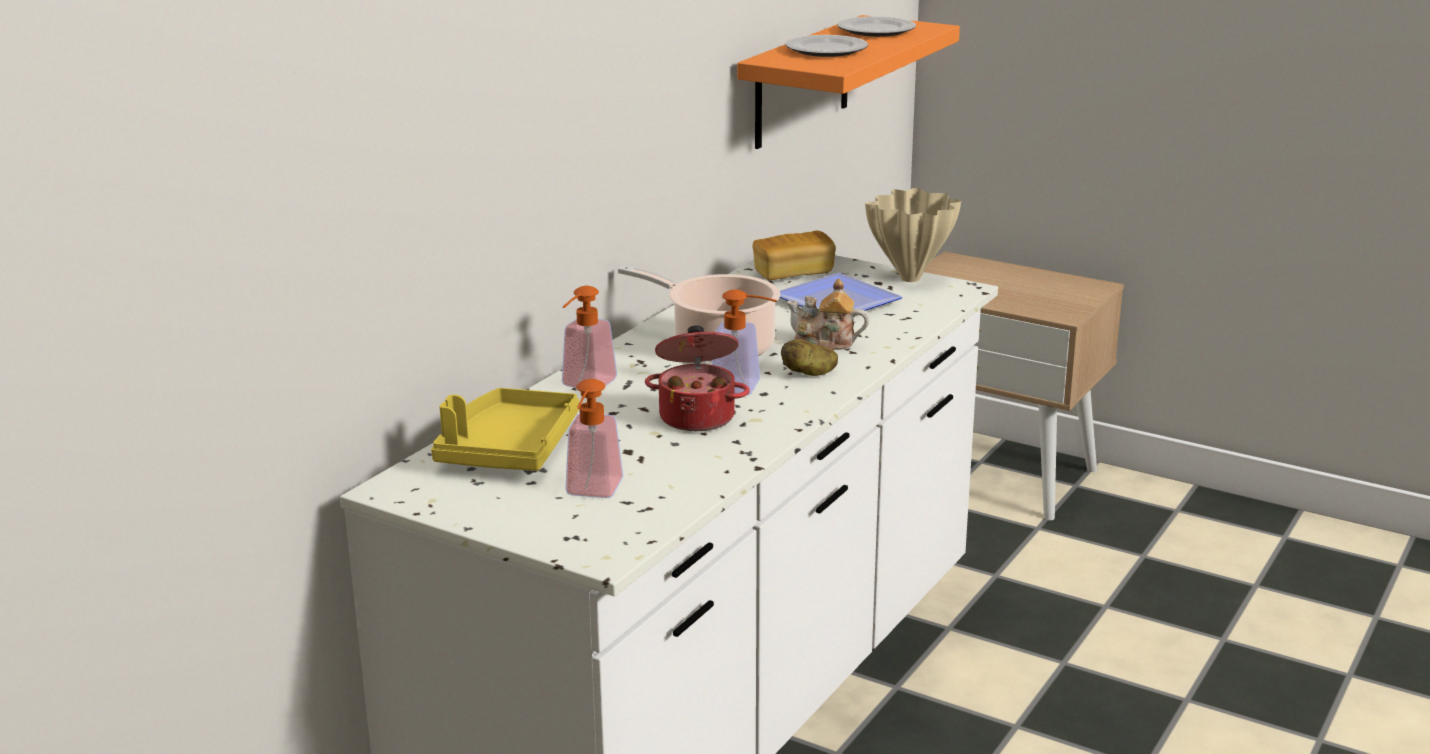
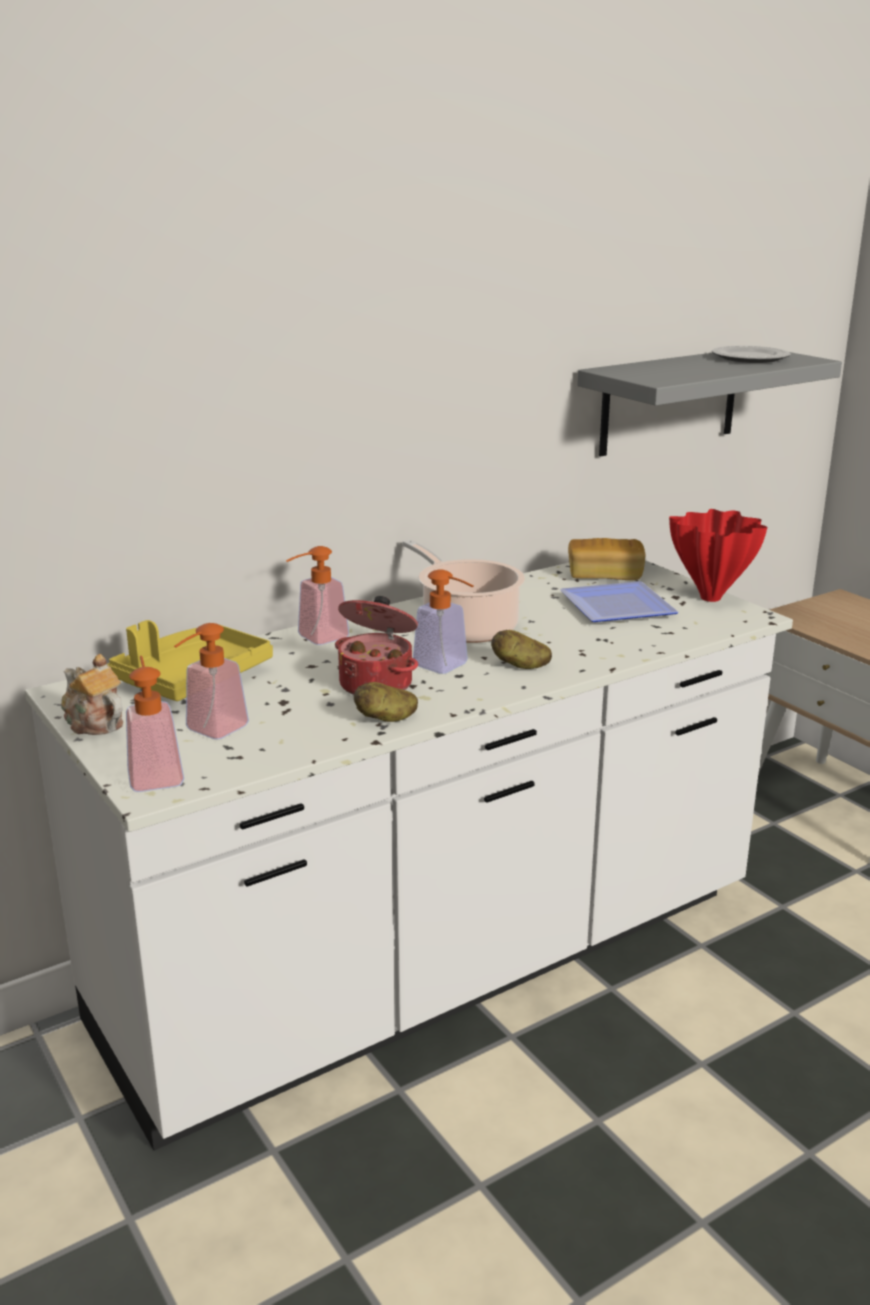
camera: 25 degrees right, 0 degrees up
orange shelf [737,15,960,149] -> grey shelf [577,352,842,456]
plate [785,35,868,57] -> none
teapot [787,279,869,350] -> teapot moved to [61,654,123,735]
beige vase [865,188,961,282] -> red vase [669,509,767,602]
none -> soap dispenser [126,656,184,792]
none -> potato [354,682,418,722]

